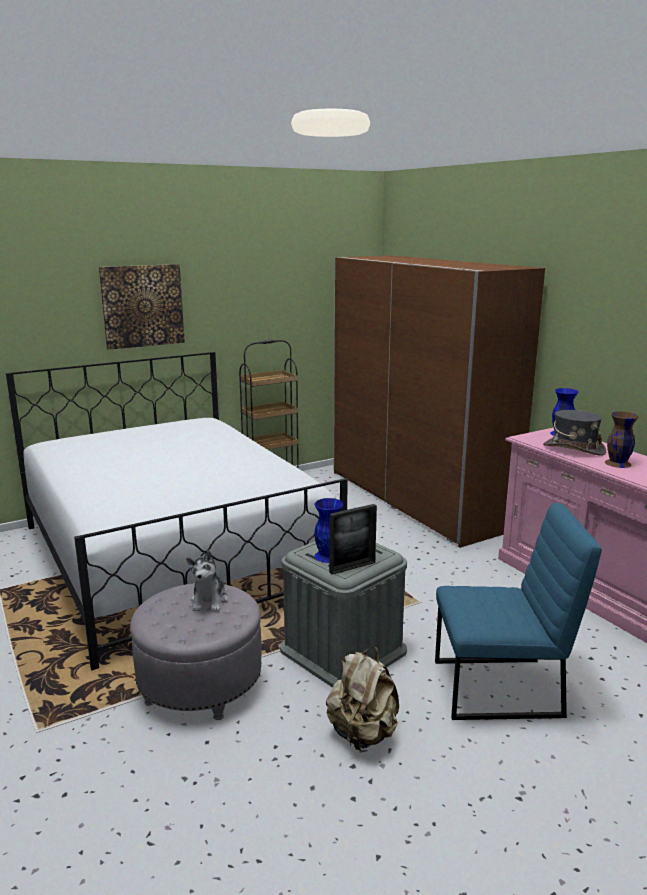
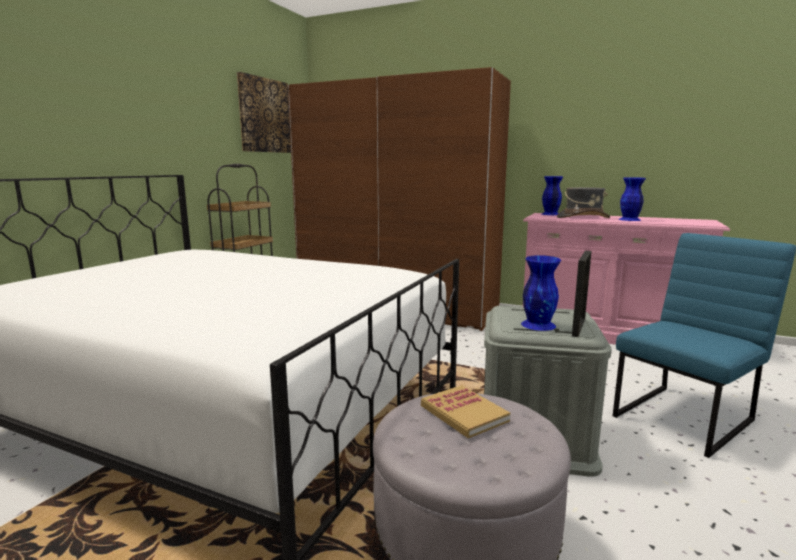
camera: 35 degrees left, 5 degrees down
picture [99,264,185,350] -> picture moved to [237,72,291,153]
plush toy [186,550,228,612] -> book [421,385,510,438]
beige backpack [326,647,399,751] -> none
brown vase [605,412,639,468] -> blue vase [619,177,646,221]

